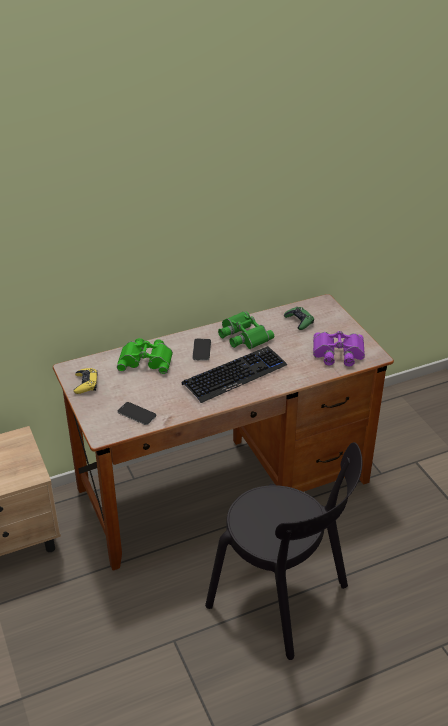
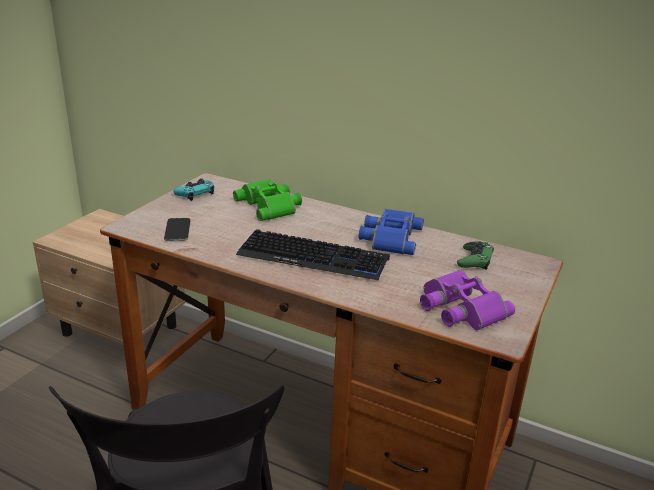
camera: 50 degrees right, 10 degrees down
yellow game controller [74,368,97,394] -> turquoise game controller [173,178,214,201]
phone [192,339,211,361] -> none
green binoculars [218,311,274,349] -> blue binoculars [359,209,424,255]

